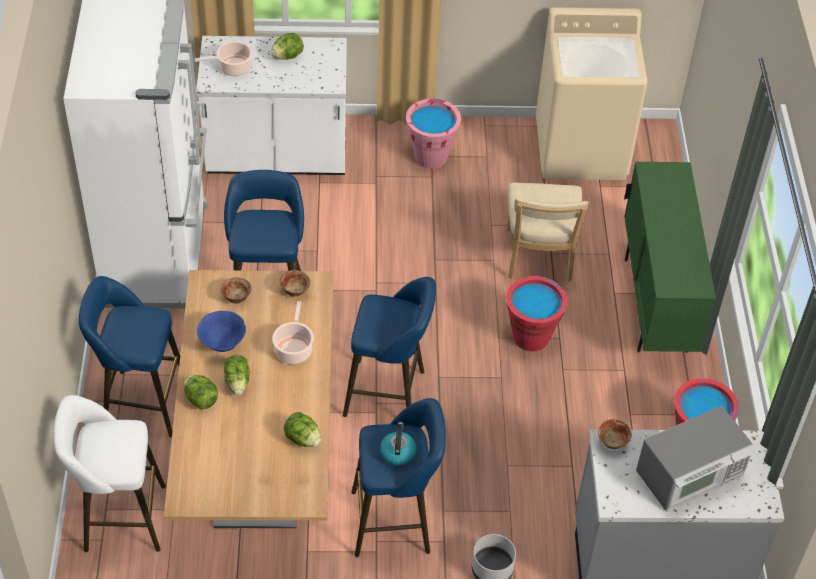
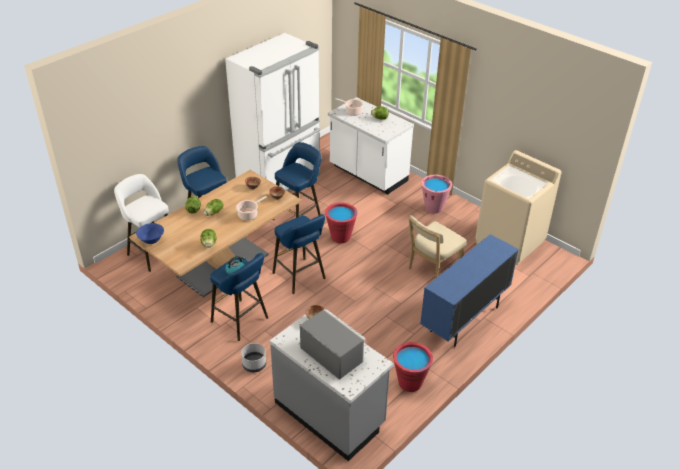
camera: 45 degrees right, 10 degrees down
blue bowl [197,311,246,352] -> blue bowl moved to [136,223,164,244]
red bucket [506,276,568,352] -> red bucket moved to [325,202,358,243]
green cabinet [624,162,716,353] -> blue cabinet [420,234,519,347]
microwave [636,405,755,512] -> microwave turned 150 degrees counterclockwise [300,309,366,380]

